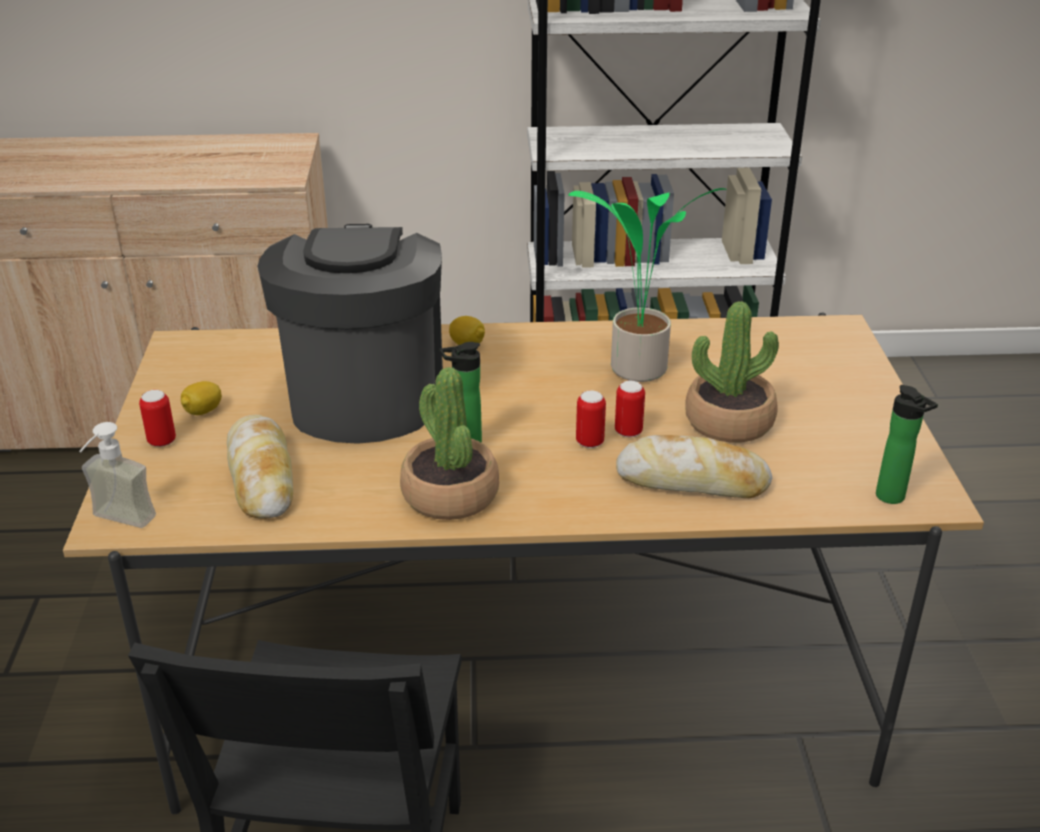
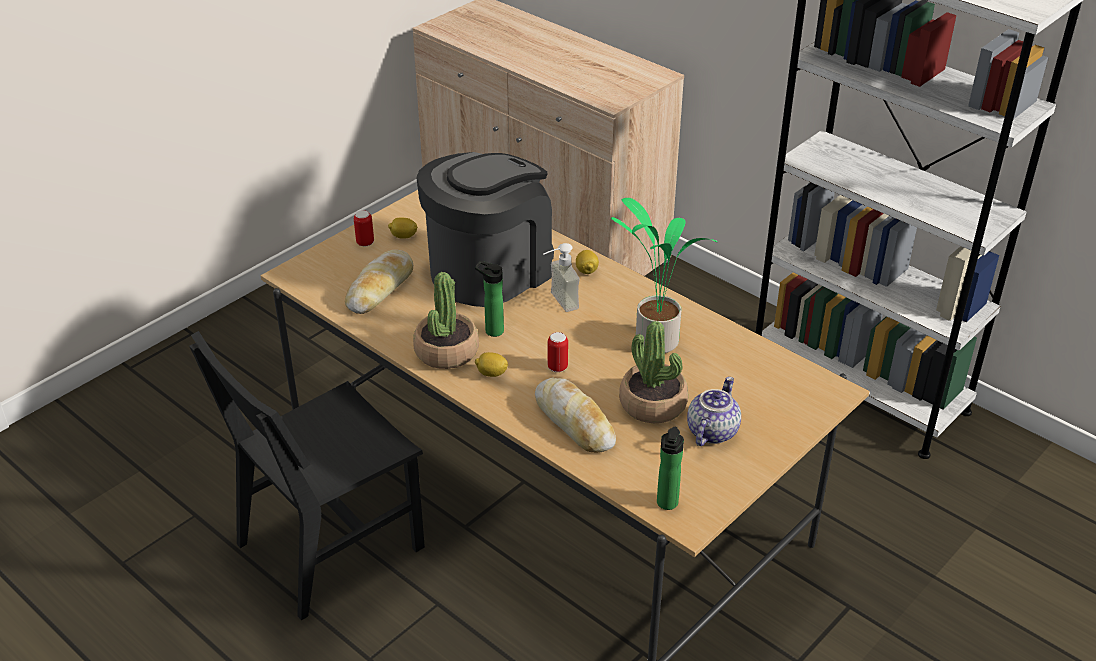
camera: 45 degrees right, 5 degrees up
soap dispenser [79,422,156,528] -> soap dispenser moved to [543,243,580,312]
can [615,381,645,437] -> none
none -> lemon [475,352,508,377]
none -> teapot [687,377,741,446]

